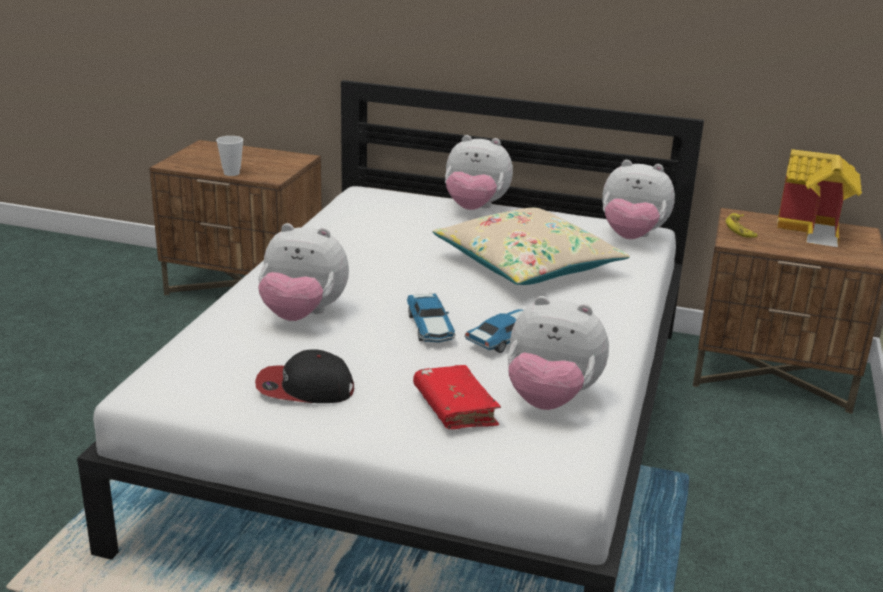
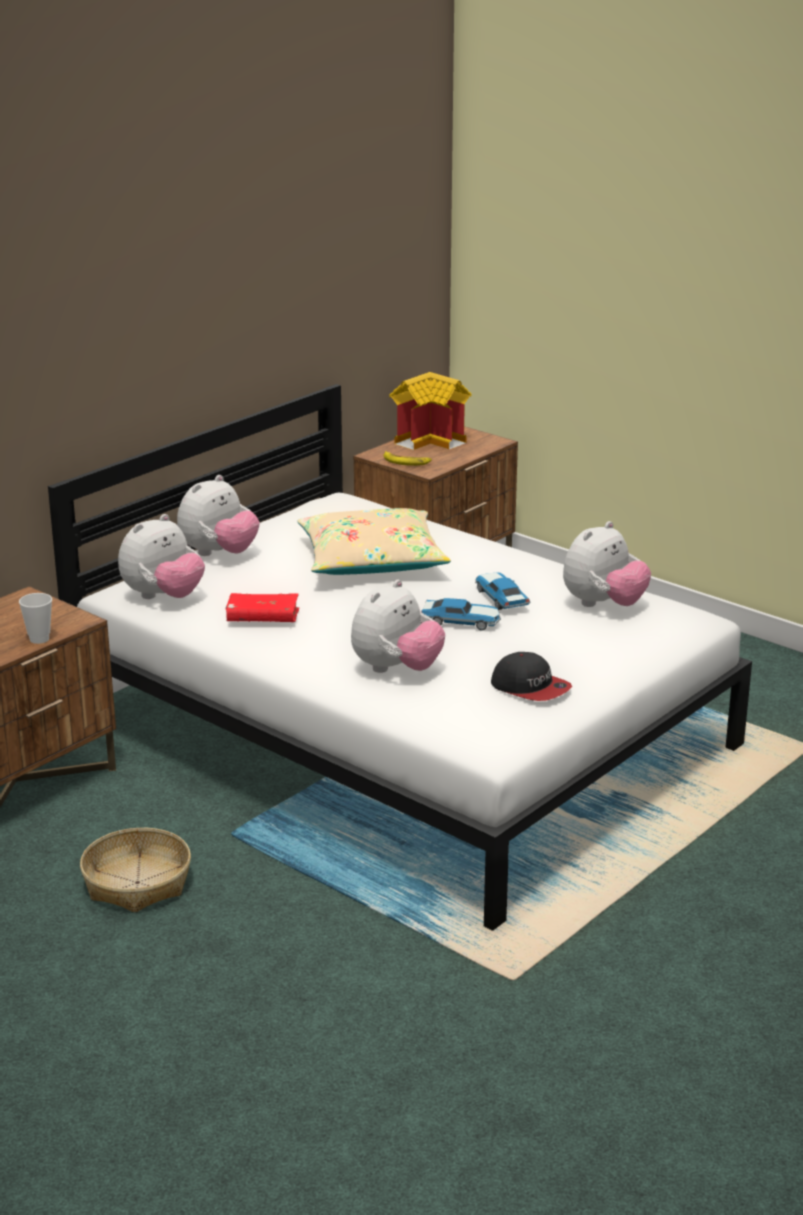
camera: 65 degrees left, 0 degrees up
cap [255,349,354,403] -> cap turned 75 degrees counterclockwise [491,652,572,701]
red book [413,365,501,429] -> red book moved to [226,593,299,622]
plush toy [602,160,675,239] -> plush toy moved to [118,514,205,599]
none -> basket [80,828,191,912]

